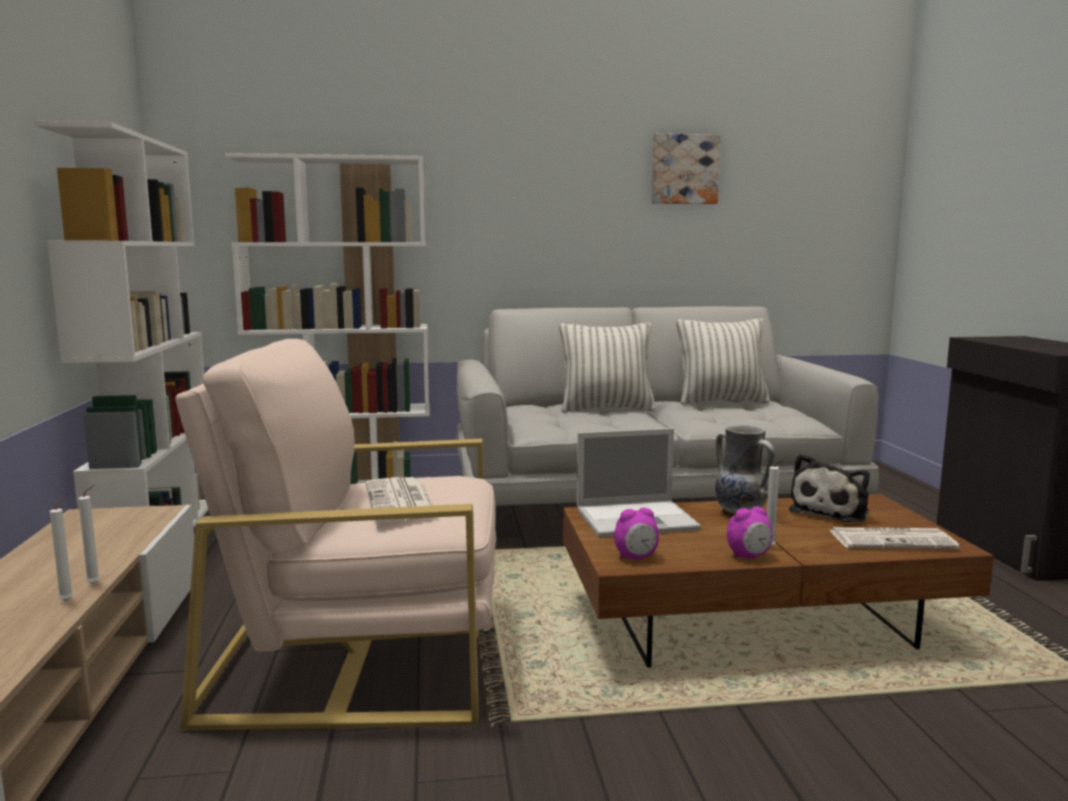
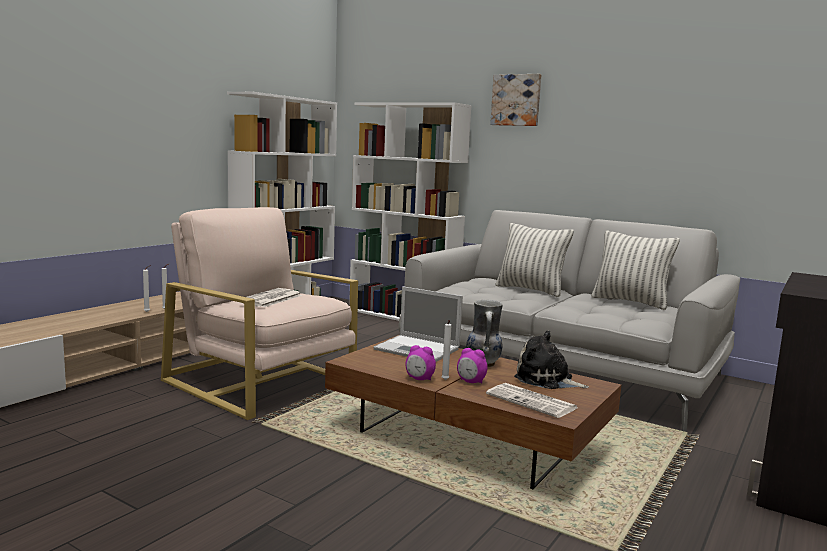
camera: 40 degrees right, 0 degrees up
alarm clock [614,508,659,560] -> alarm clock moved to [457,348,488,384]
picture [652,133,721,204] -> picture moved to [490,74,541,126]
plush toy [789,454,870,522] -> plush toy turned 45 degrees clockwise [514,331,589,389]

